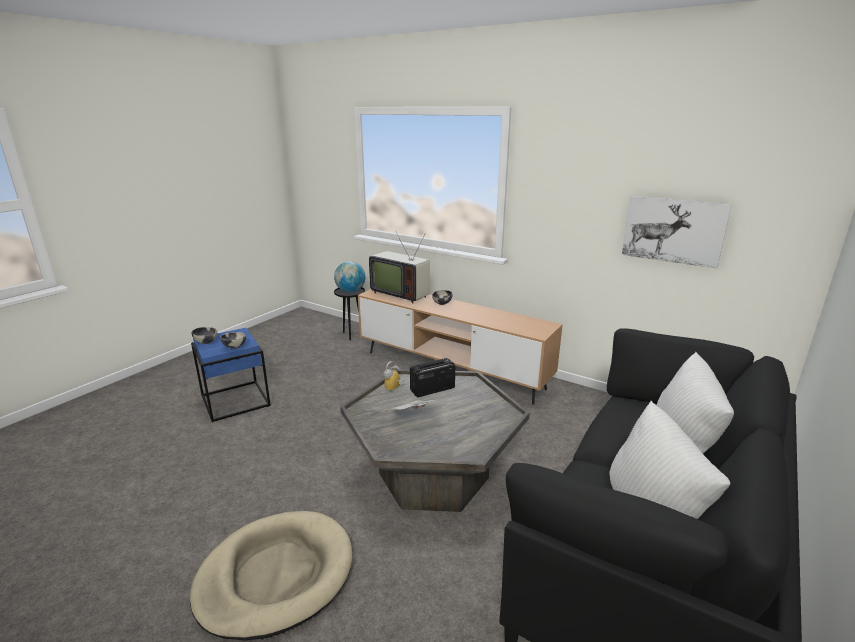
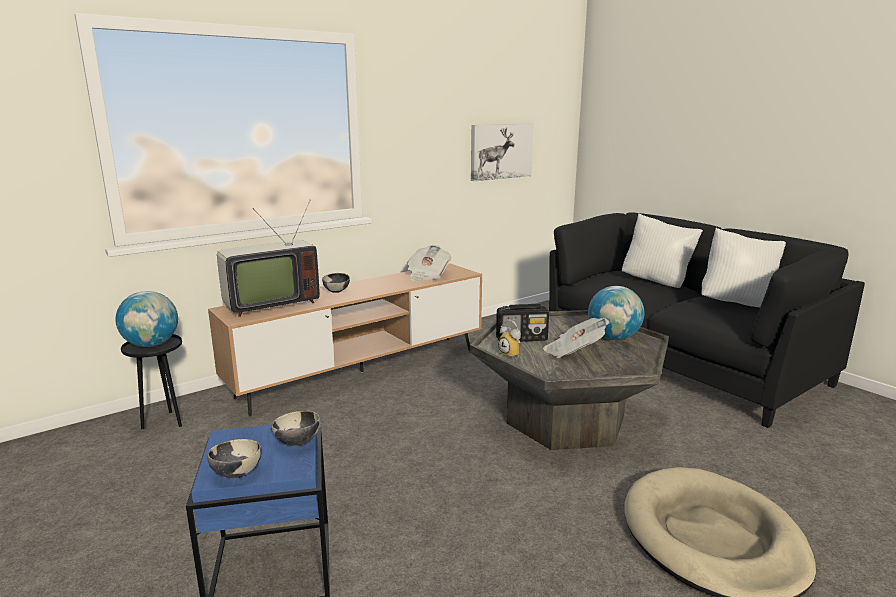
camera: 70 degrees left, 5 degrees down
radio [410,358,455,397] -> radio turned 90 degrees counterclockwise [496,304,549,342]
none -> newspaper [407,245,451,281]
none -> globe [588,286,644,340]

